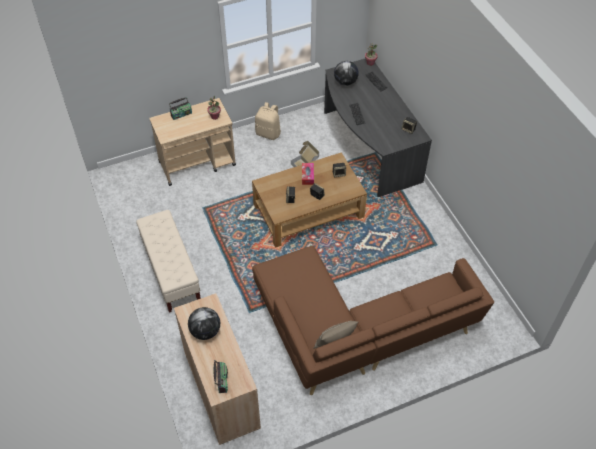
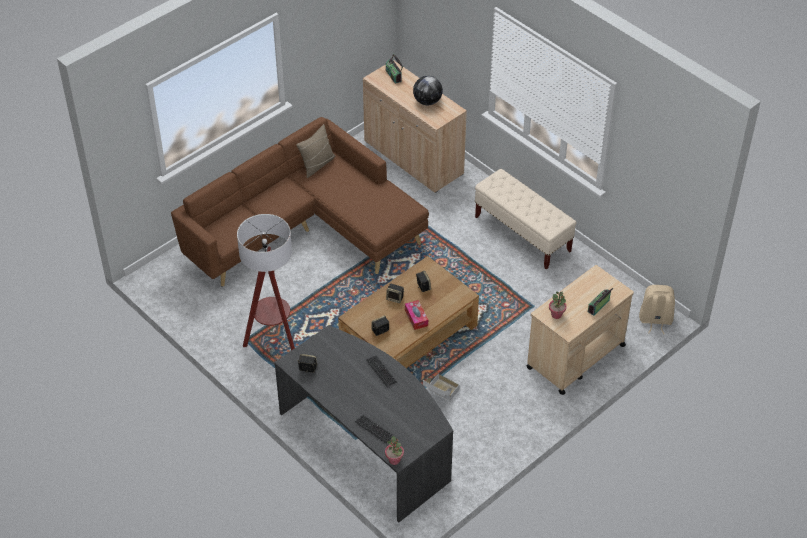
camera: 160 degrees right, 5 degrees down
beige backpack [255,102,281,140] -> beige backpack moved to [639,285,675,334]
globe [334,61,359,86] -> none
none -> floor lamp [237,214,295,351]

